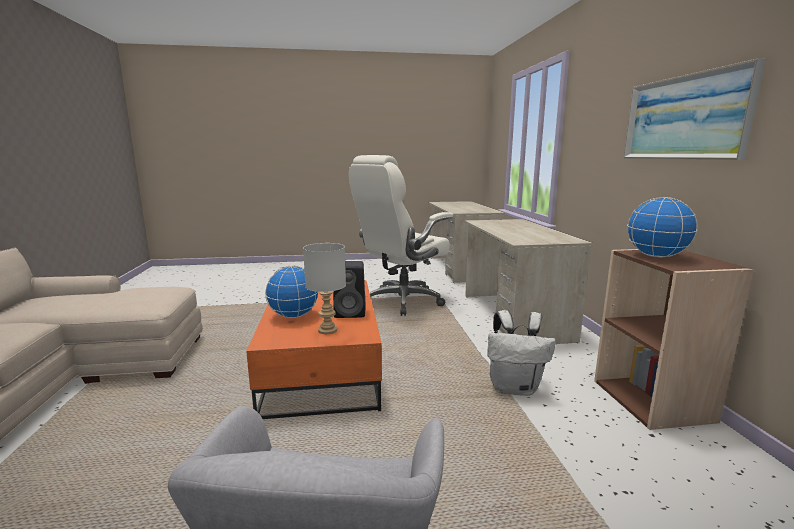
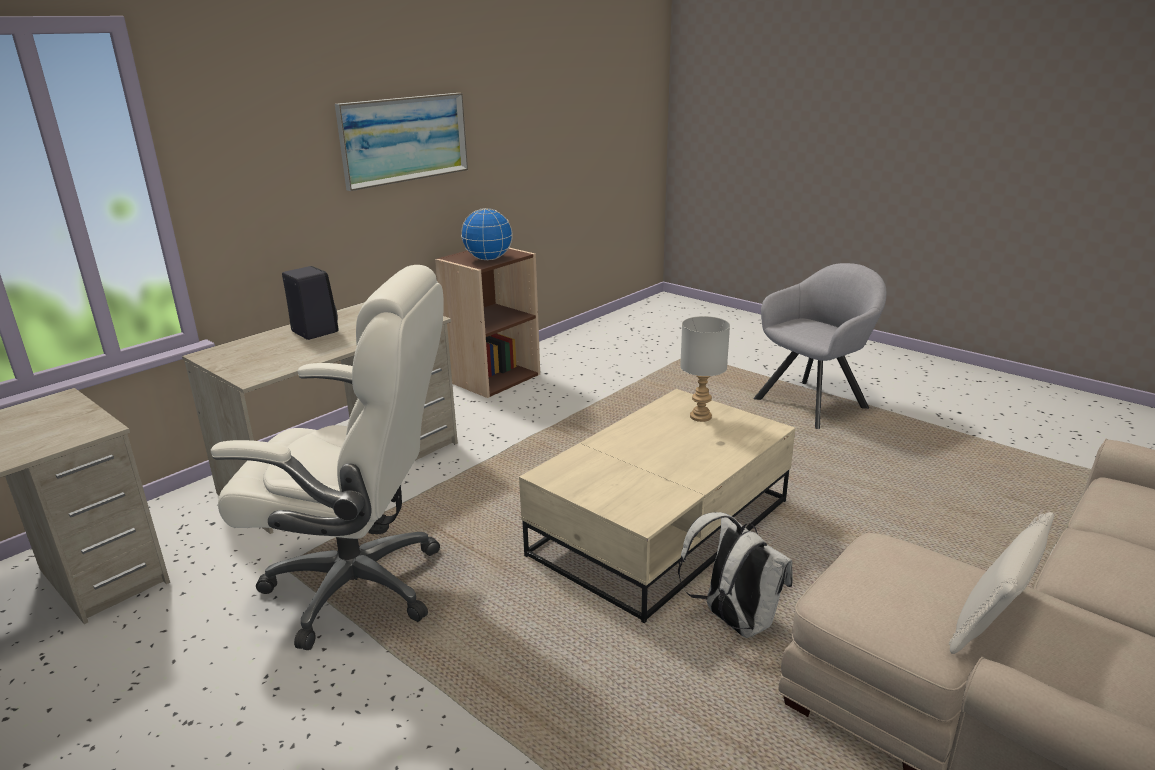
camera: 130 degrees left, 10 degrees up
orange coffee table [246,280,382,419] -> beige coffee table [519,389,795,623]
globe [265,265,318,318] -> none
black speaker [333,261,366,318] -> black speaker moved to [282,266,338,340]
white backpack [487,310,556,396] -> white backpack moved to [678,512,793,638]
none -> white pillow [949,512,1054,654]

